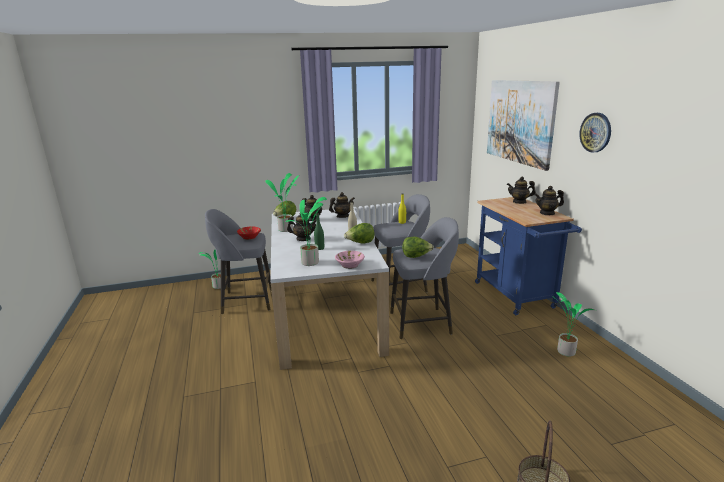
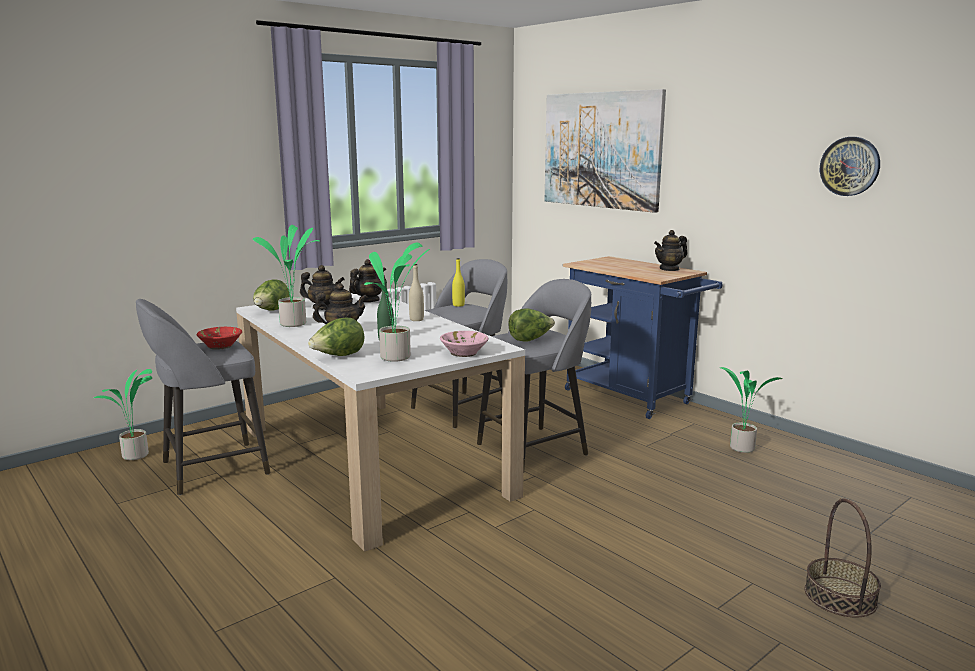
camera: 25 degrees left, 5 degrees down
lettuce [344,223,375,243] -> lettuce moved to [308,318,365,356]
teapot [507,177,536,204] -> none
wall clock [579,113,611,153] -> wall clock moved to [820,137,880,196]

